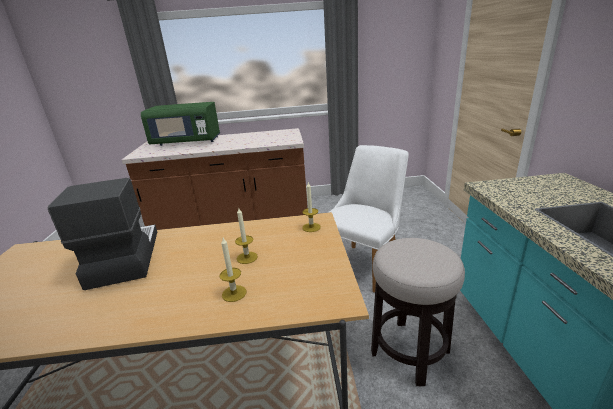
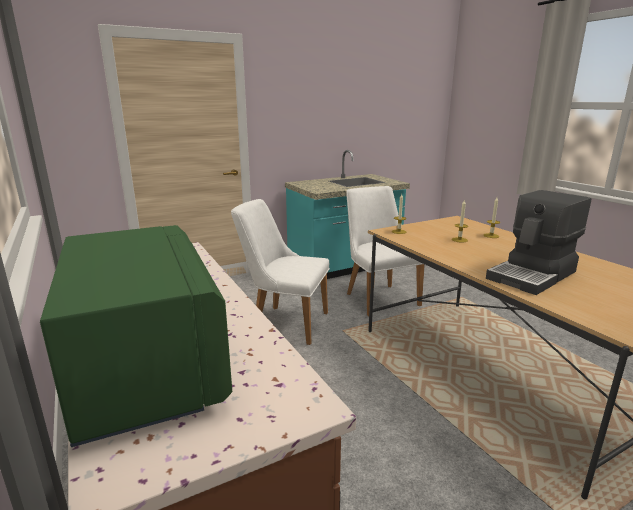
camera: 115 degrees left, 5 degrees down
stool [371,238,465,387] -> white chair [346,186,425,317]

